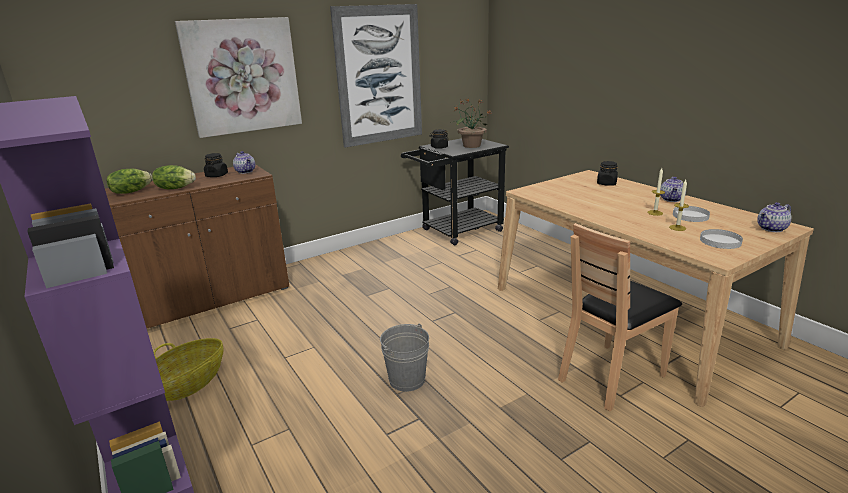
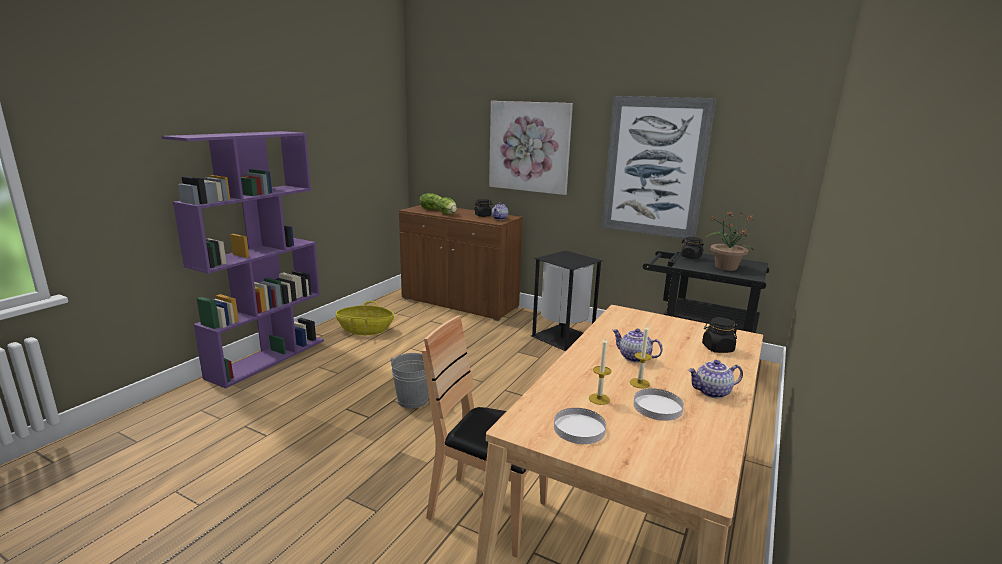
camera: 60 degrees right, 5 degrees down
teapot [757,202,792,232] -> teapot moved to [612,328,663,363]
none -> black trash can [531,250,603,351]

